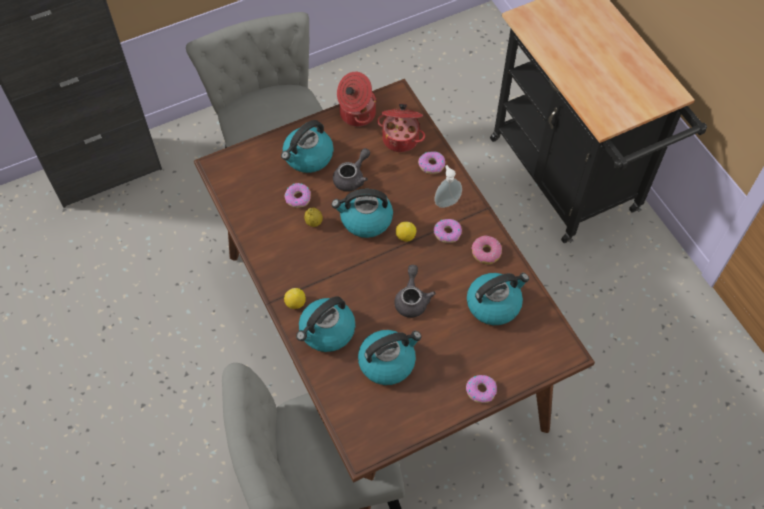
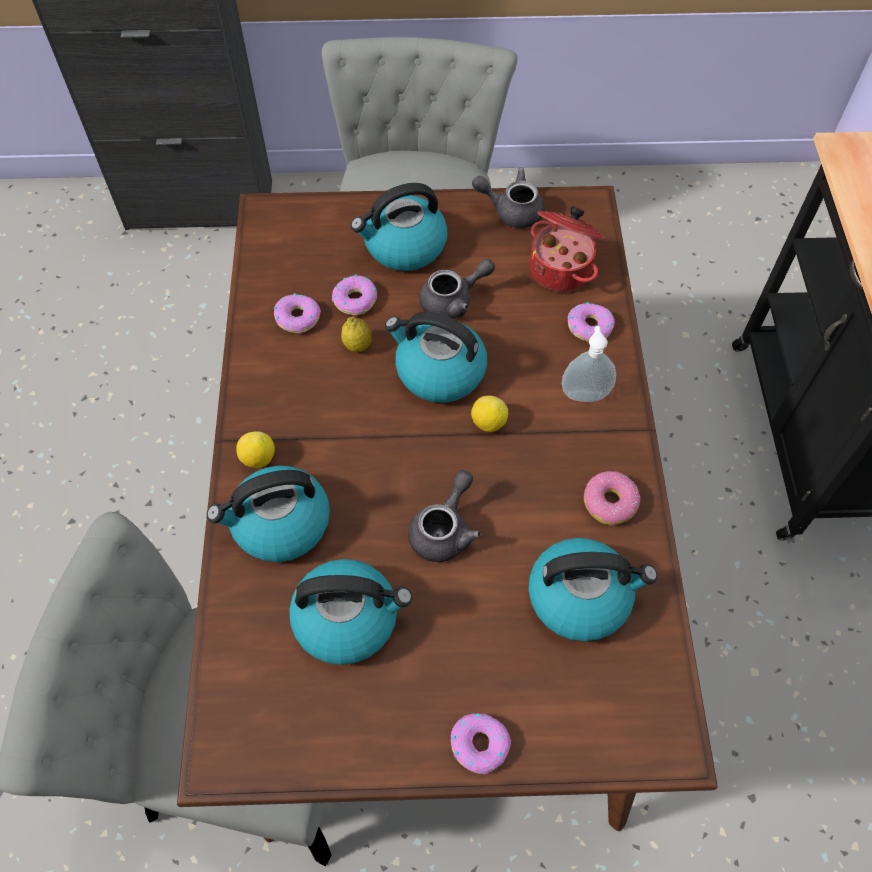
camera: 25 degrees right, 0 degrees up
cooking pot [337,72,377,127] -> grey teapot [472,168,544,228]
donut [434,219,462,243] -> donut moved to [274,293,321,333]

